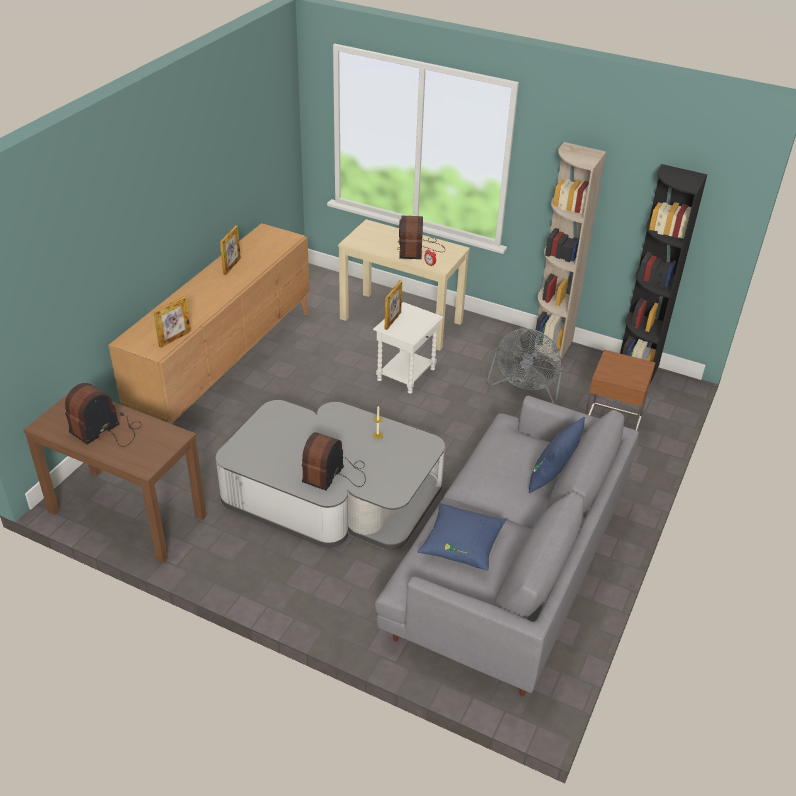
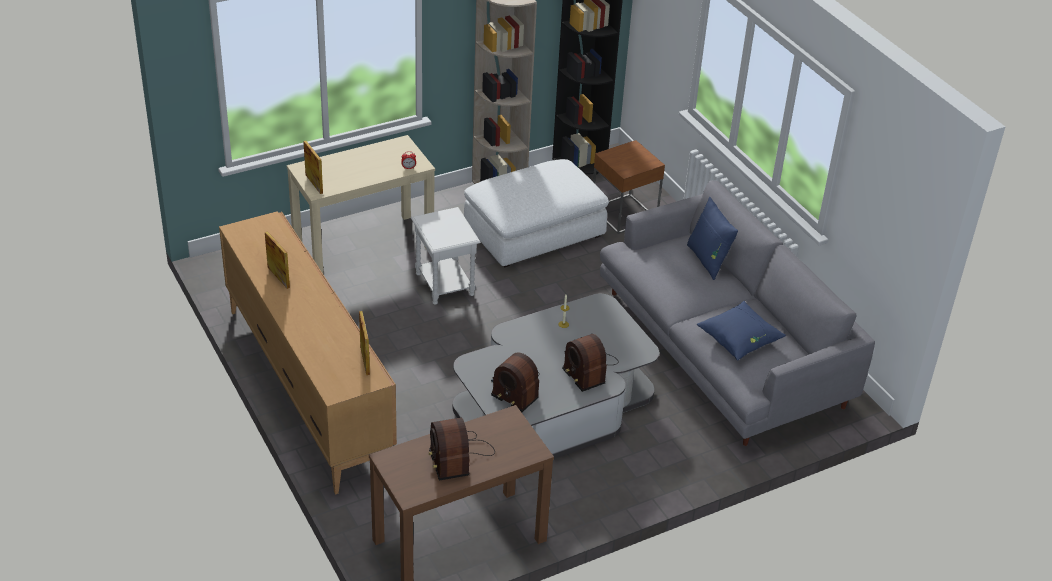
camera: 55 degrees left, 0 degrees up
picture frame [385,280,402,330] -> picture frame moved to [303,141,323,194]
radio [397,215,445,259] -> radio moved to [491,352,540,412]
grey fan [487,328,564,404] -> white ottoman [464,159,609,268]

